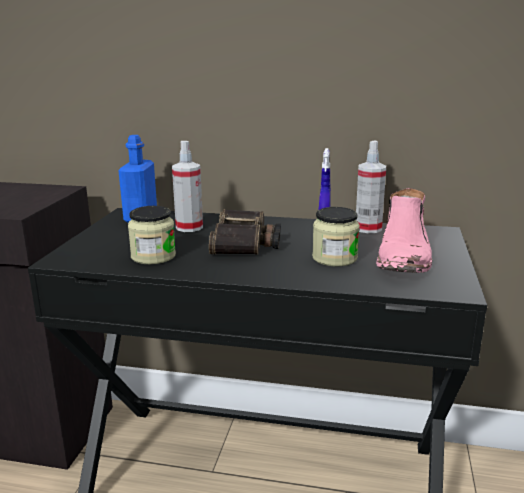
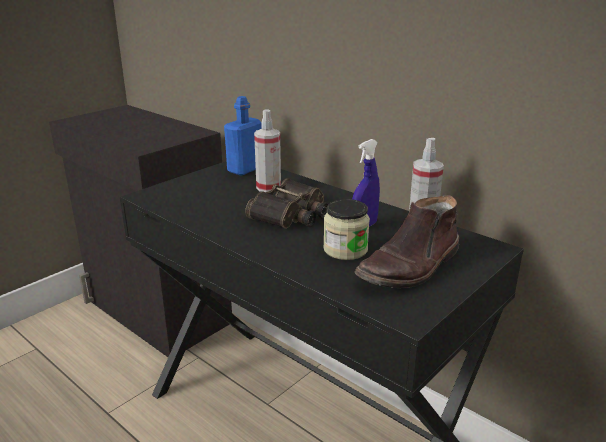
camera: 30 degrees right, 5 degrees up
jar [128,206,176,264] -> none
pink boot [376,188,432,273] -> brown boot [355,195,459,288]

